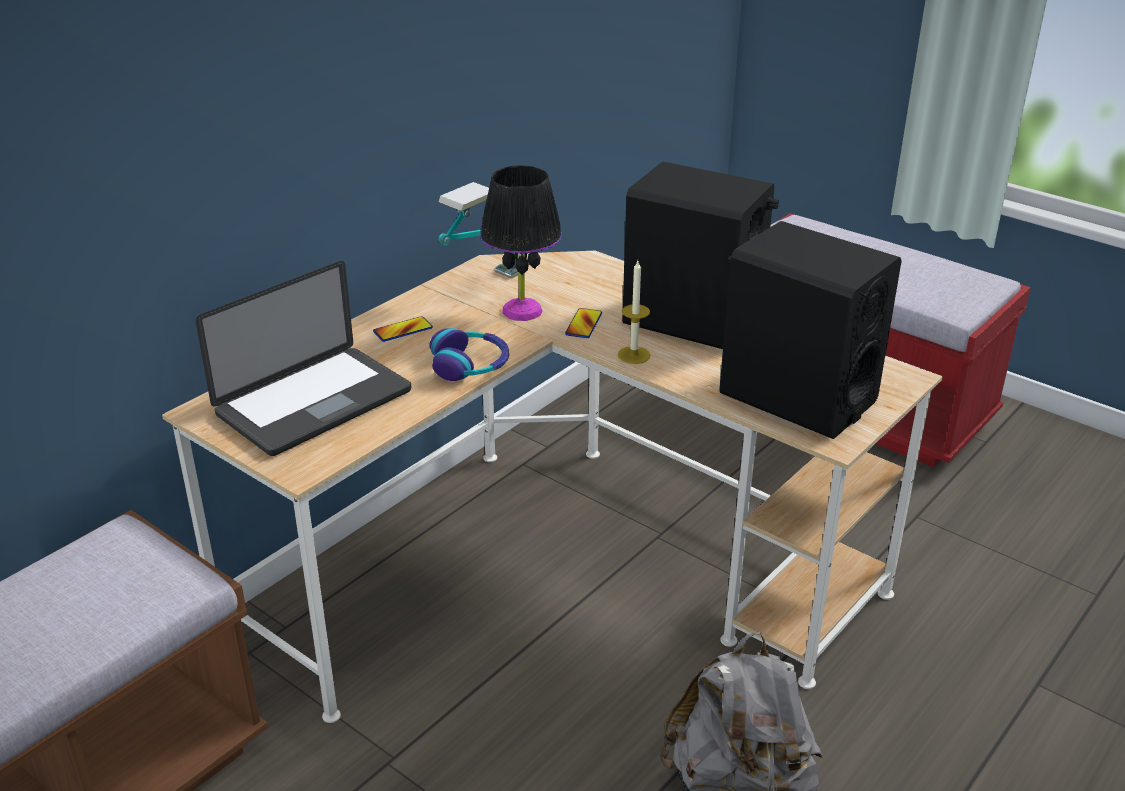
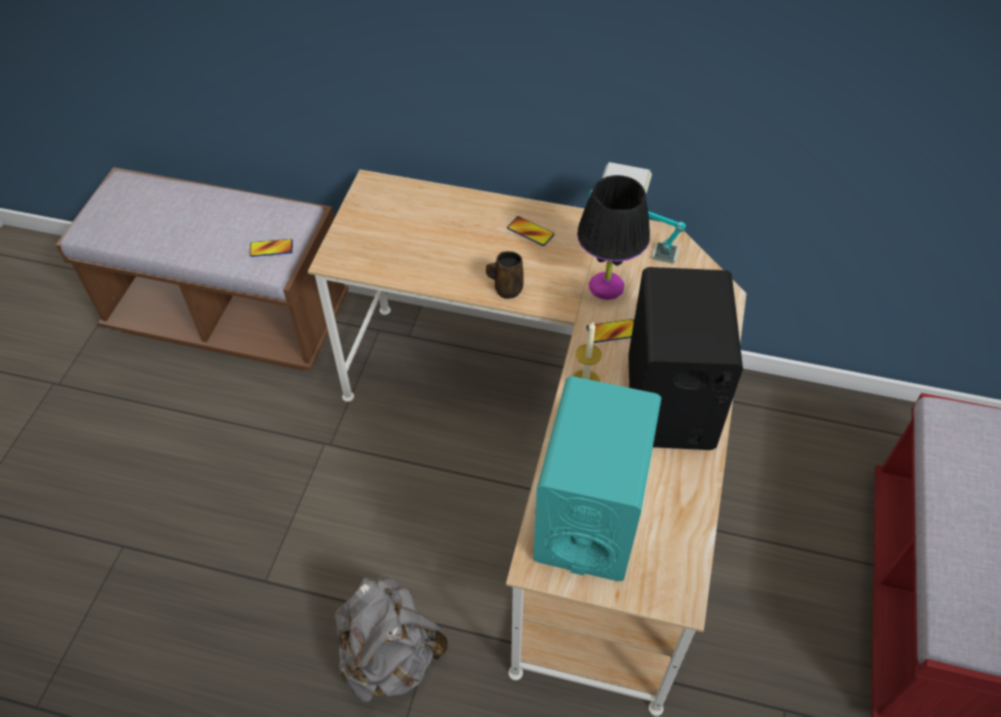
camera: 65 degrees right, 20 degrees up
laptop [196,261,411,456] -> none
headphones [429,328,509,381] -> brown mug [486,251,524,299]
black speaker [719,221,901,439] -> turquoise speaker [533,376,661,581]
none -> phone [250,239,293,257]

